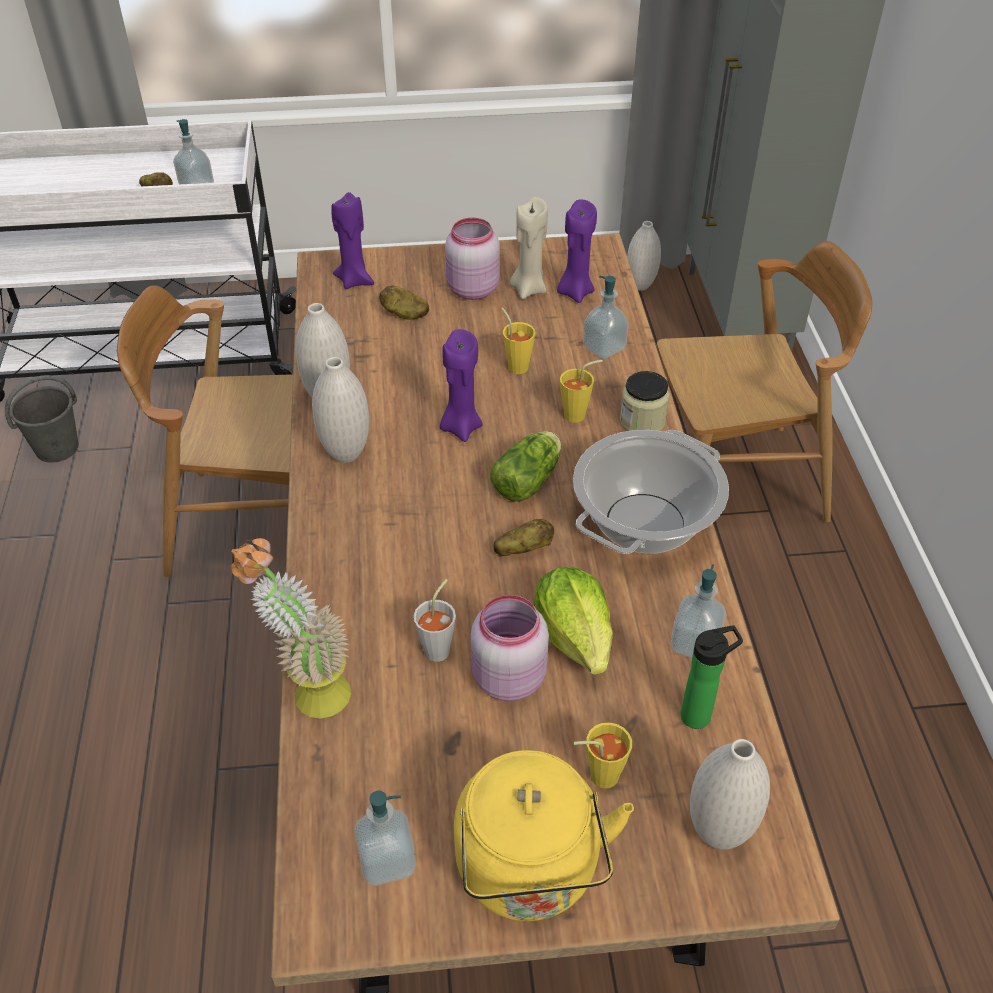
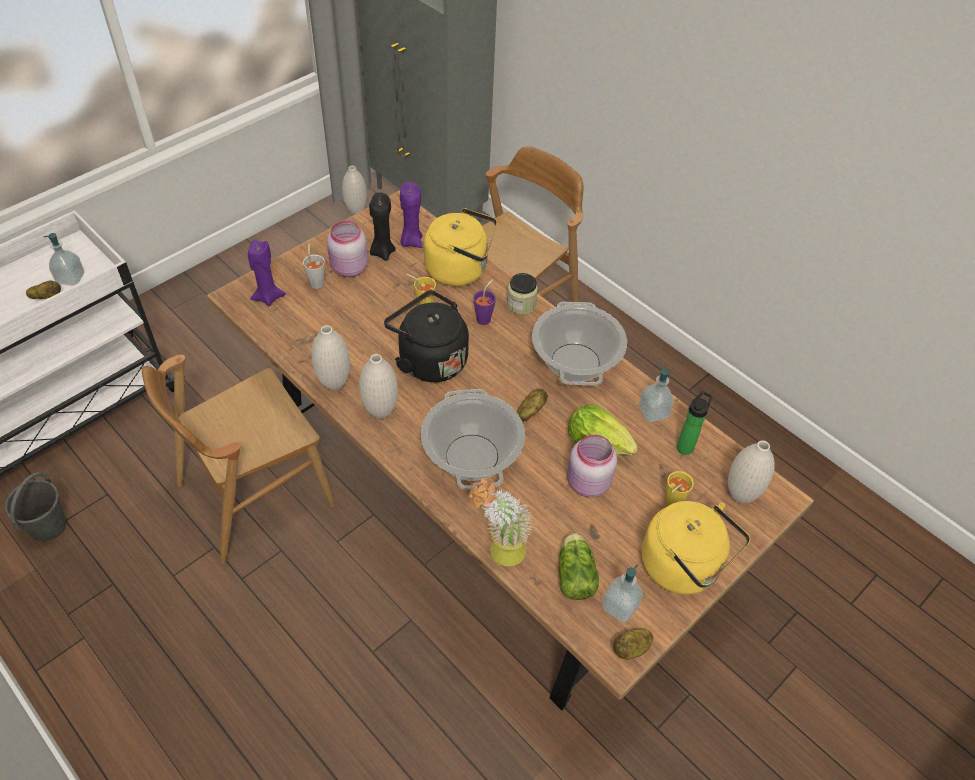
camera: 40 degrees left, 5 degrees up
potato [379,286,429,319] -> potato moved to [613,629,653,660]
grey cup [414,579,456,662] -> grey cup moved to [303,243,325,289]
purple candle [440,329,483,442] -> black kettle [384,290,469,382]
lettuce [490,431,561,502] -> lettuce moved to [559,533,599,600]
beige candle [509,197,548,299] -> black candle [369,192,396,261]
yellow cup [560,360,603,423] -> purple cup [473,280,496,325]
soap dispenser [583,276,629,359] -> yellow kettle [424,208,497,286]
none -> cooking pot [421,389,525,489]

